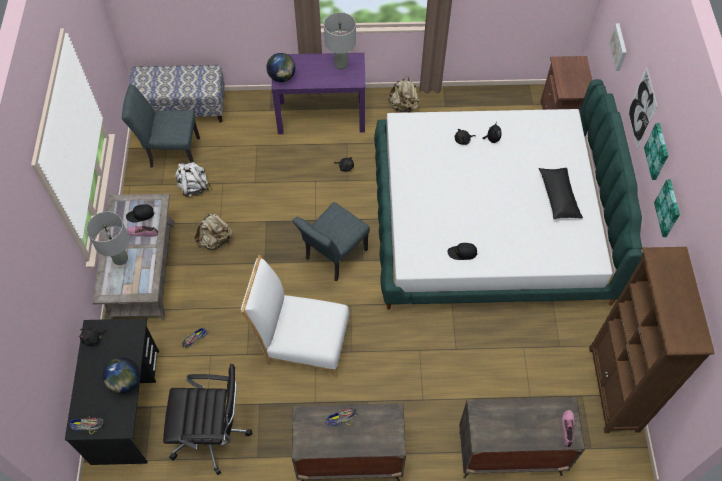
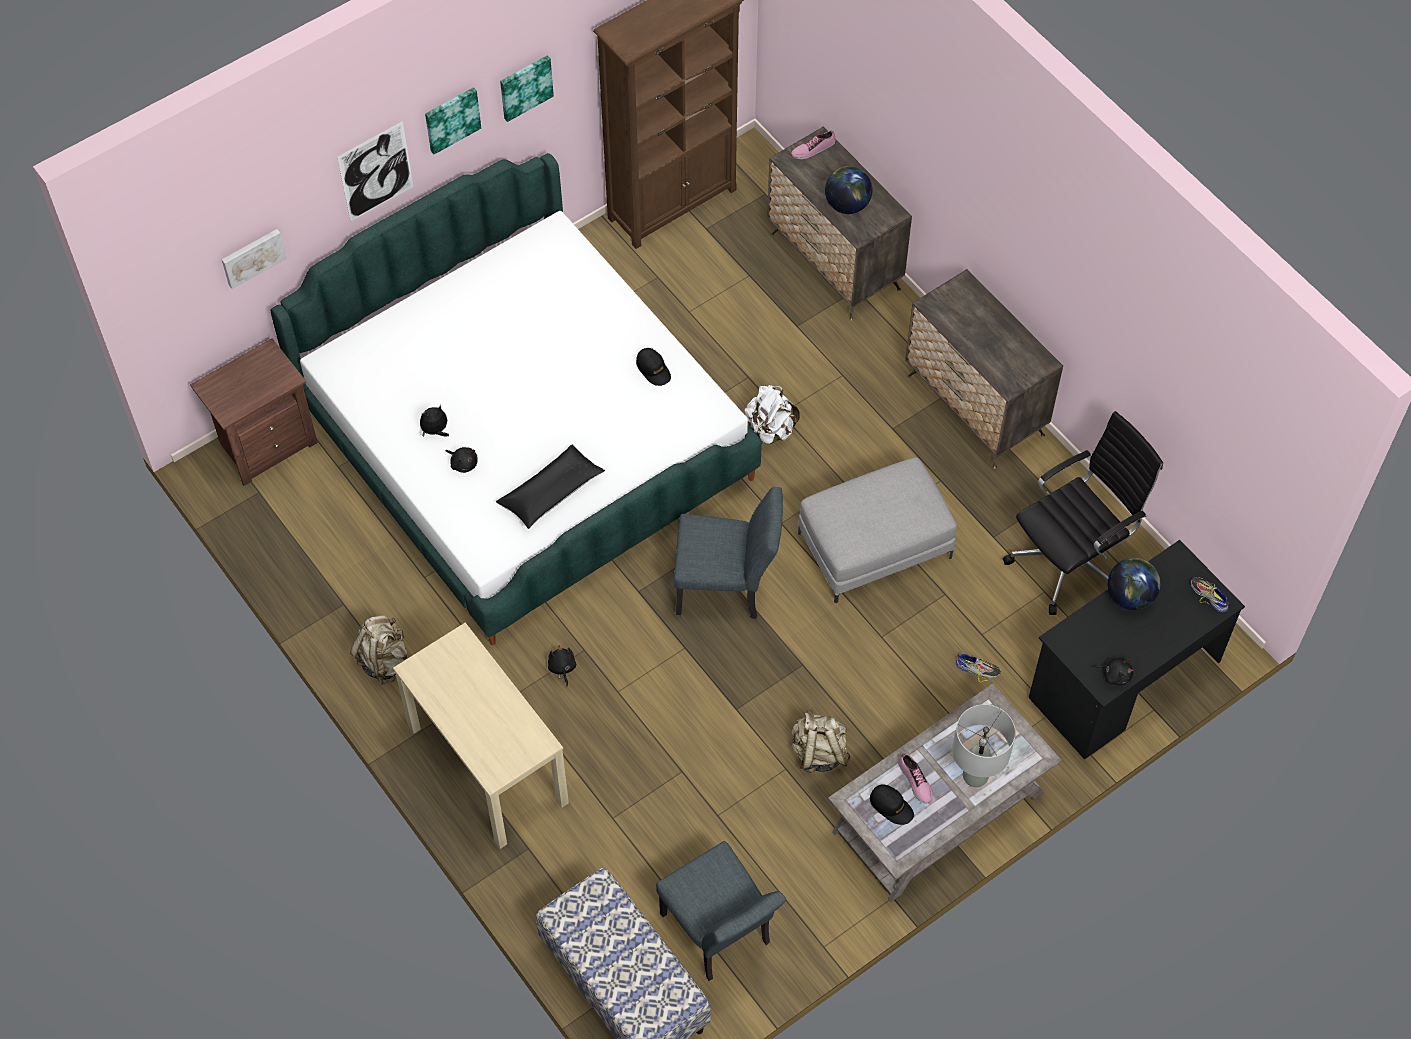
camera: 125 degrees left, 0 degrees up
black office chair [163,364,253,475] -> black office chair turned 90 degrees clockwise [1003,411,1163,615]
white backpack [175,162,210,197] -> white backpack moved to [745,385,800,445]
white chair [241,255,351,377] -> grey ottoman [798,457,957,603]
globe [267,53,295,82] -> globe moved to [825,166,872,214]
purple console table [271,53,366,134] -> beige console table [393,623,569,849]
grey table lamp [324,12,356,69] -> none
shoe [326,408,357,426] -> none
black pillow [538,168,583,219] -> black pillow moved to [496,445,605,529]

